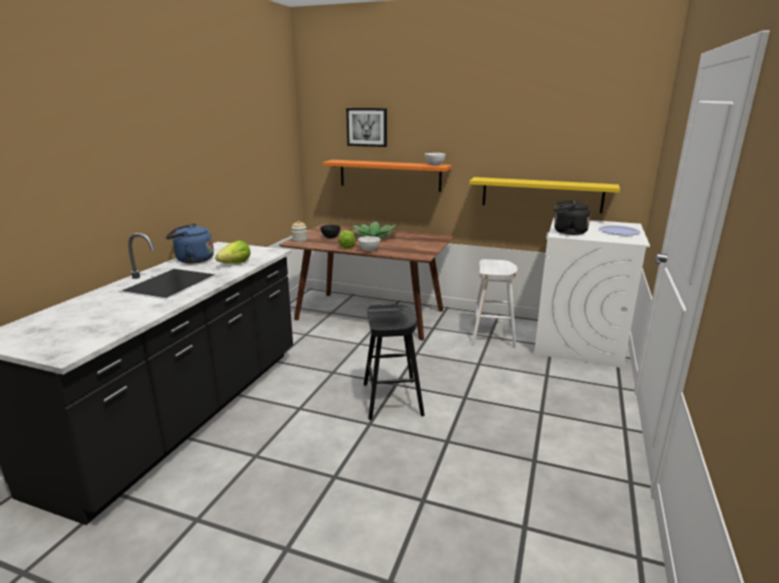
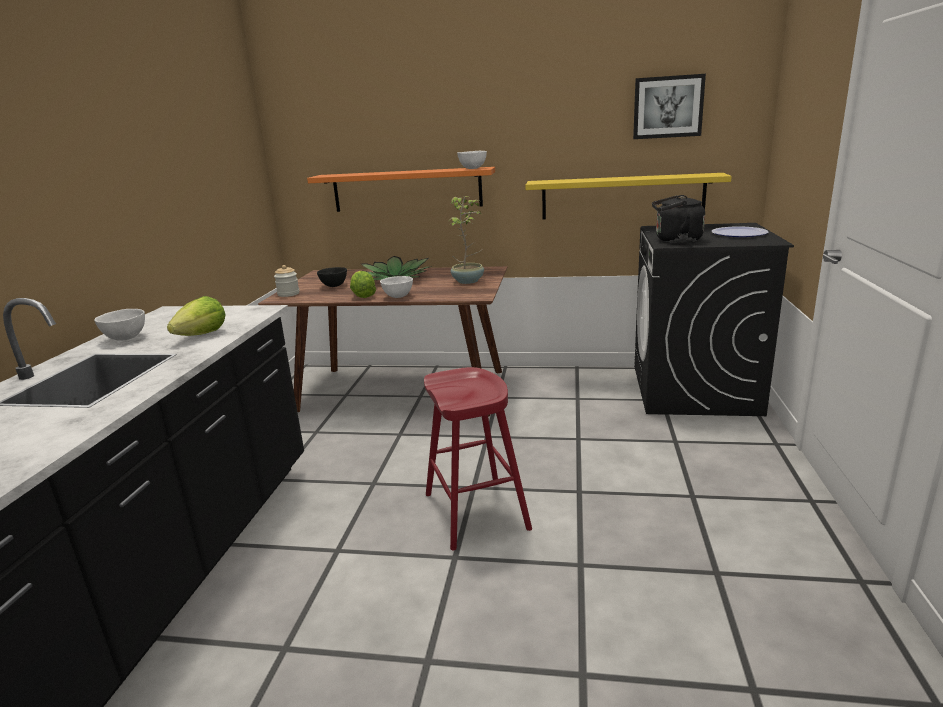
camera: 10 degrees left, 0 degrees up
blue kettle [166,224,214,263] -> white bowl [94,309,145,341]
picture [346,108,387,147] -> picture moved to [633,74,706,139]
black stool [364,304,425,420] -> red stool [424,367,532,551]
white stool [472,259,518,348] -> none
white washing machine [534,217,650,368] -> black washing machine [634,223,794,416]
none -> potted plant [447,196,484,284]

